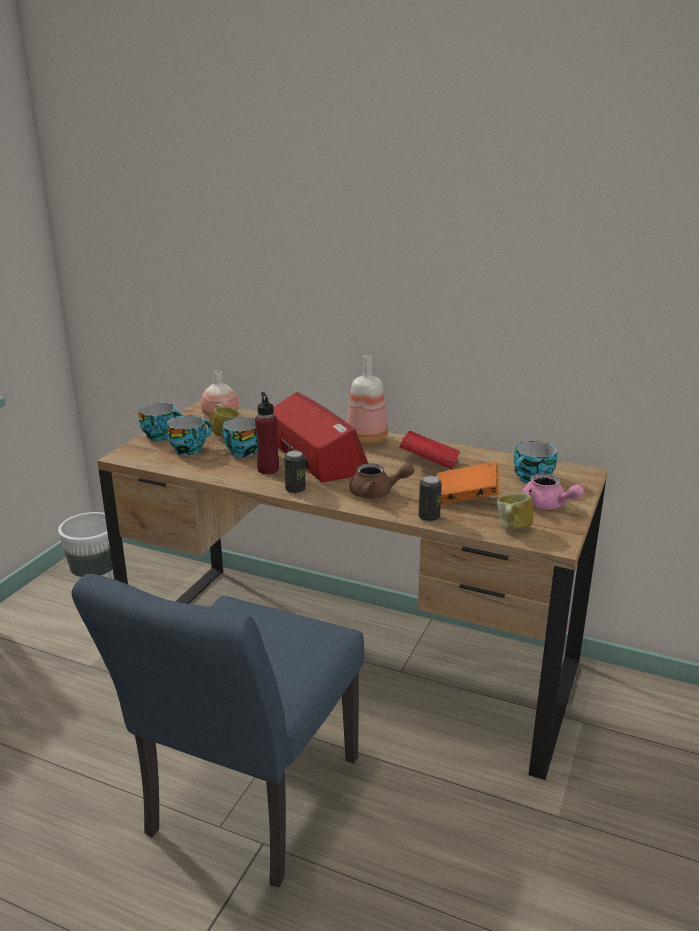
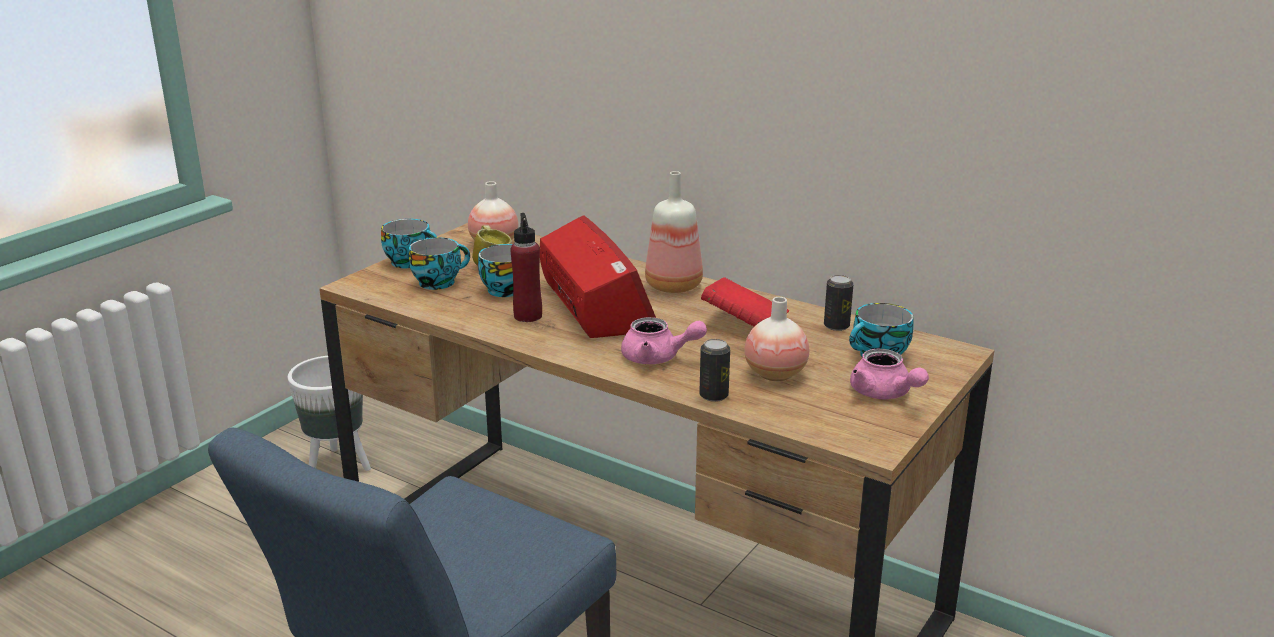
camera: 10 degrees right, 0 degrees up
can [284,450,306,494] -> can moved to [824,275,854,331]
brown teapot [349,463,414,498] -> pink teapot [621,317,707,364]
orange book [437,462,499,504] -> vase [744,297,809,381]
mug [497,493,533,529] -> none

